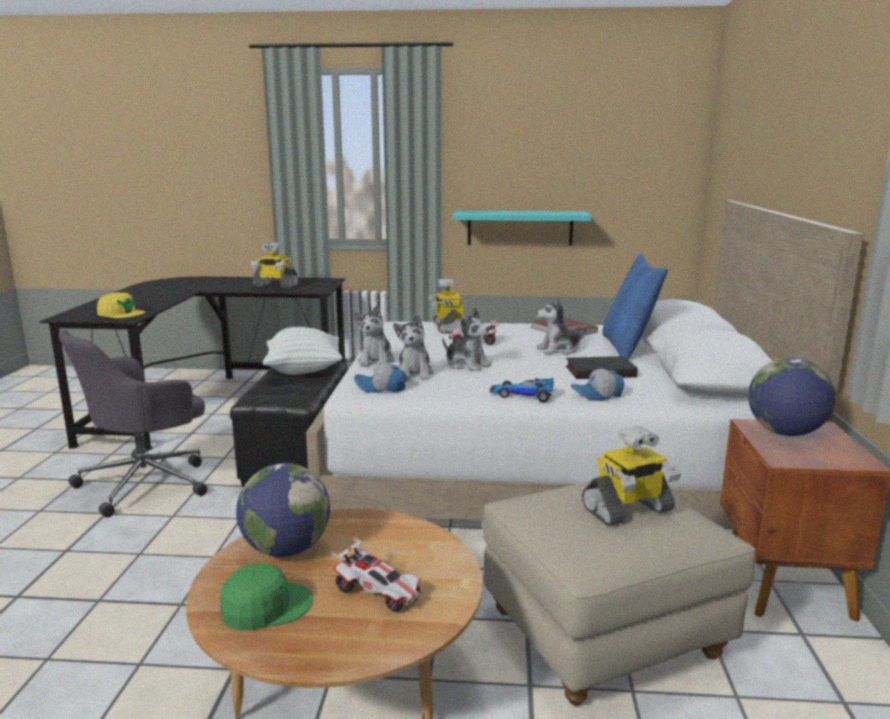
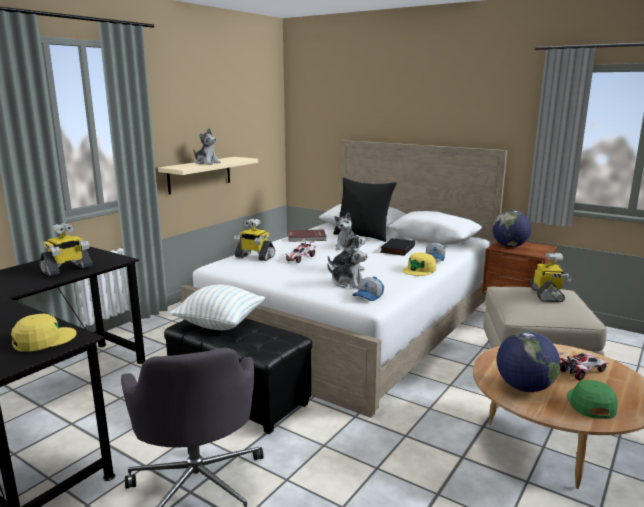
camera: 60 degrees left, 0 degrees up
plush toy [355,305,394,367] -> plush toy moved to [193,128,221,165]
turquoise shelf [453,210,591,246] -> beige shelf [158,157,258,195]
toy car [490,378,554,402] -> yellow cap [402,253,436,276]
blue pillow [602,253,668,359] -> black pillow [333,178,397,242]

